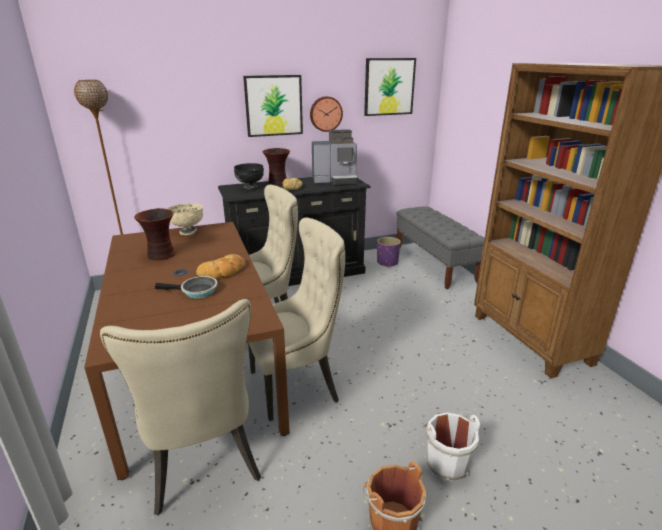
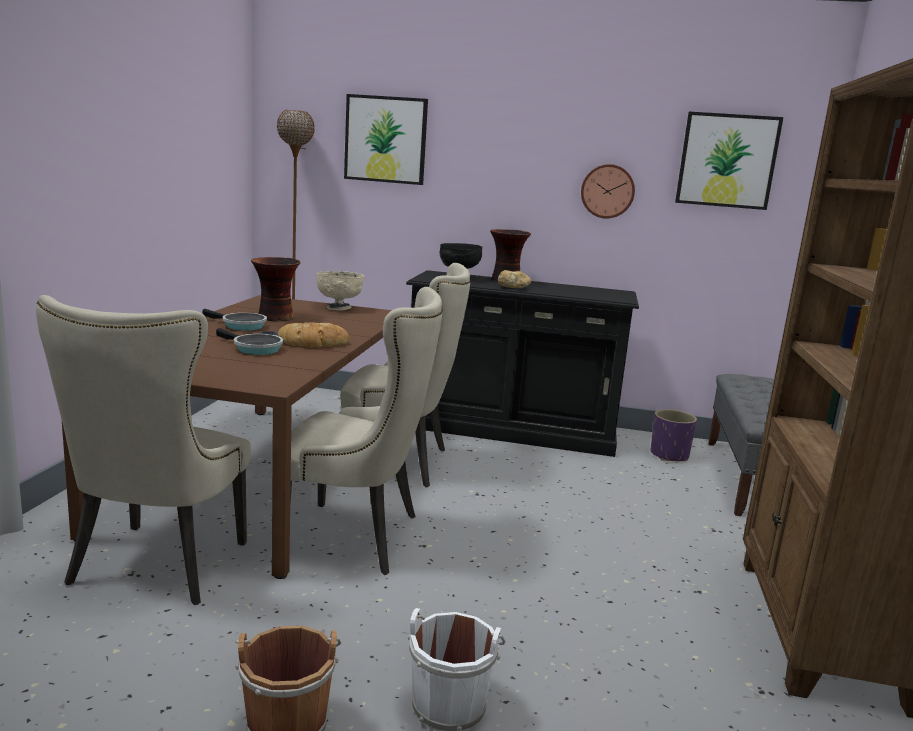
camera: 30 degrees right, 10 degrees down
picture [243,75,303,137] -> picture moved to [344,94,428,185]
coffee machine [312,129,358,186] -> none
none -> frying pan [202,309,267,331]

